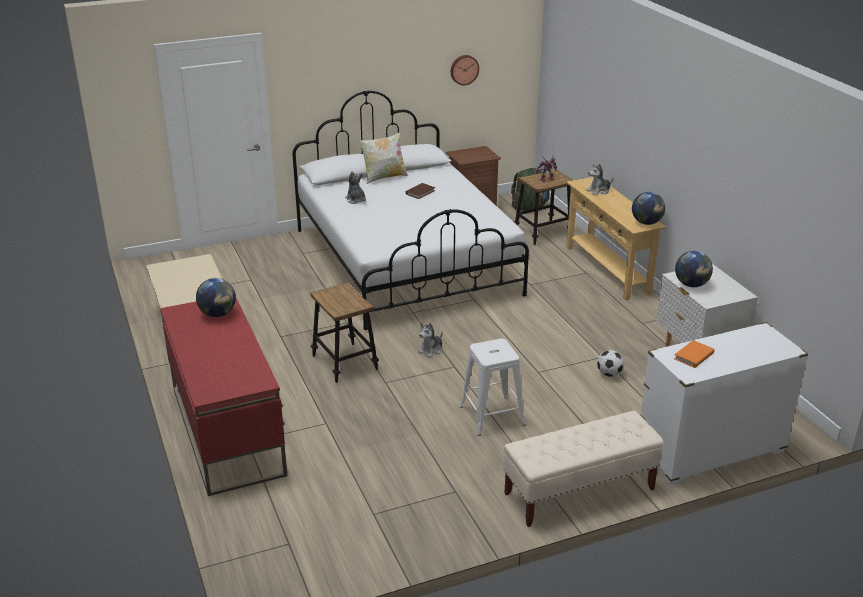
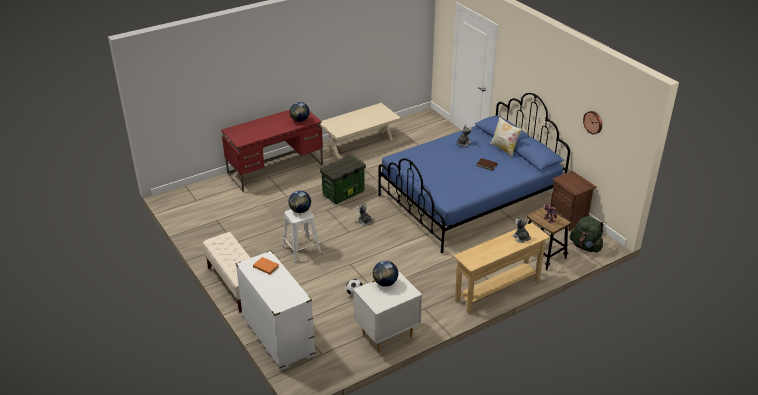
camera: 80 degrees right, 5 degrees up
white bed [292,90,529,330] -> blue bed [378,93,570,253]
stool [311,282,379,383] -> storage box [320,155,366,204]
globe [632,192,665,225] -> globe moved to [289,190,311,213]

